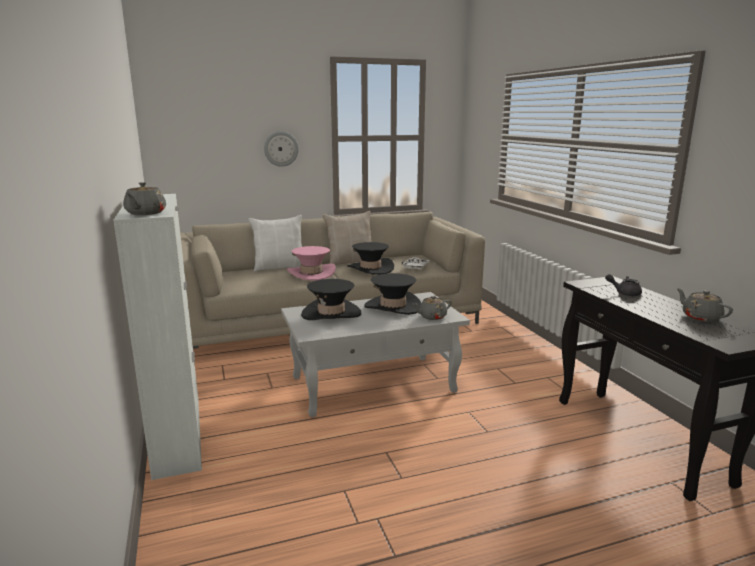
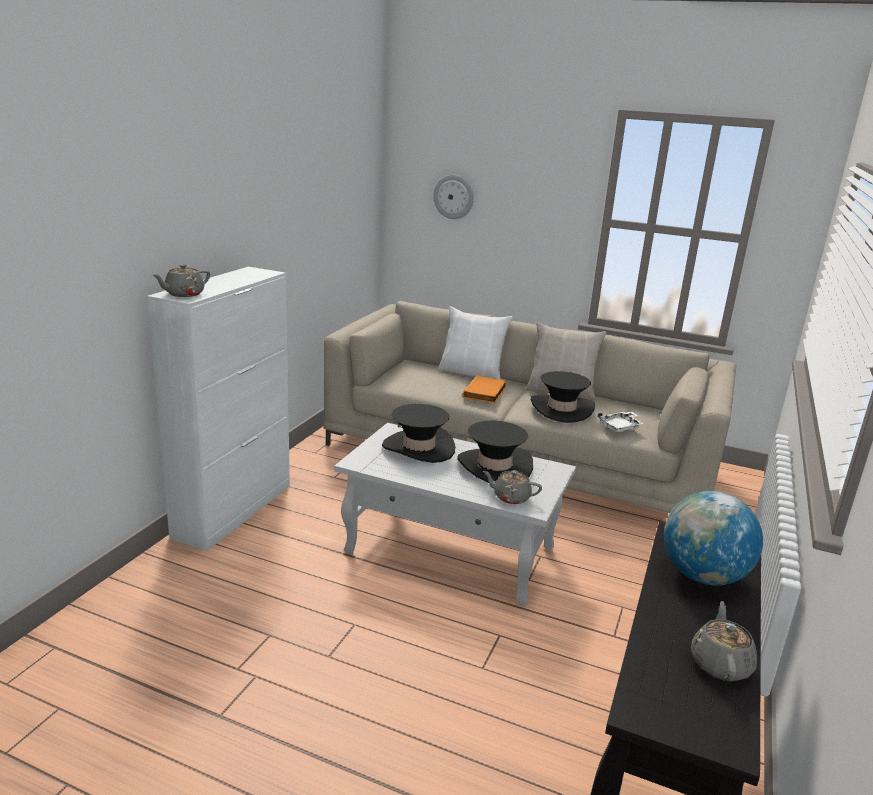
camera: 40 degrees right, 5 degrees up
wall clock [264,131,298,167] -> wall clock moved to [433,175,474,219]
pink hat [287,246,336,280] -> orange book [463,375,507,403]
grey teapot [605,274,642,296] -> globe [664,491,763,585]

